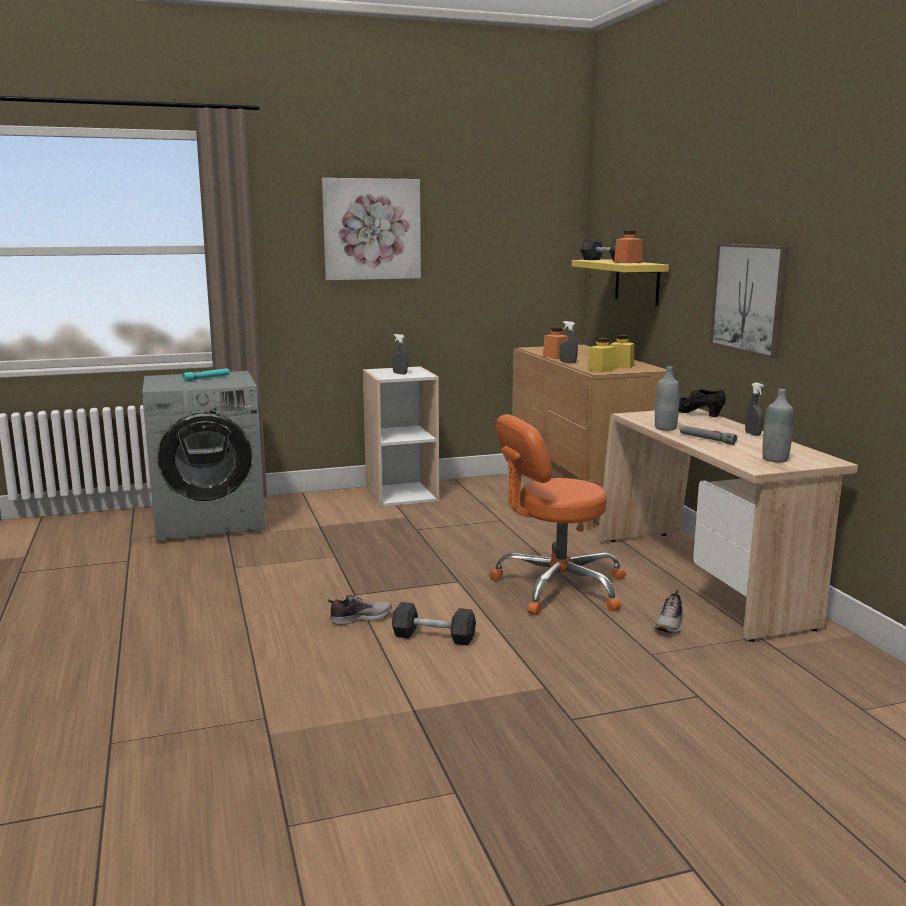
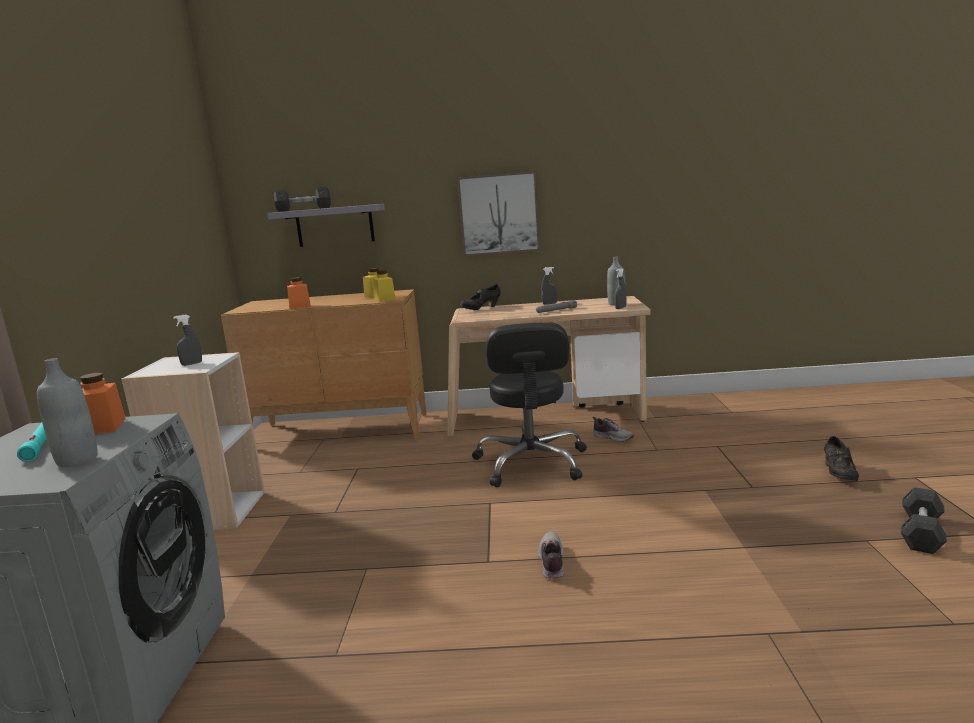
camera: 70 degrees left, 0 degrees up
picture [322,178,421,280] -> none
grey dumbbell [392,602,476,645] -> grey dumbbell moved to [901,487,947,554]
orange office chair [489,414,626,615] -> black office chair [472,323,587,487]
grey spray bottle [560,321,578,363] -> grey spray bottle moved to [615,268,626,309]
yellow shelf [572,259,669,306] -> grey shelf [267,204,385,247]
orange jar [614,231,642,263] -> orange jar moved to [80,373,126,434]
grey bottle [655,366,680,431] -> grey bottle moved to [37,358,98,467]
none -> black shoe [824,436,859,481]

